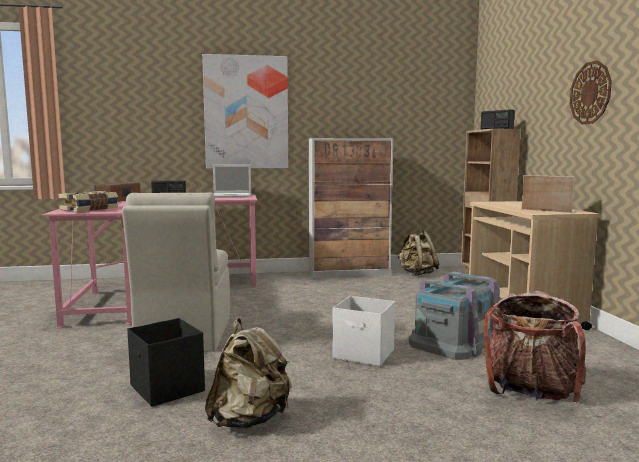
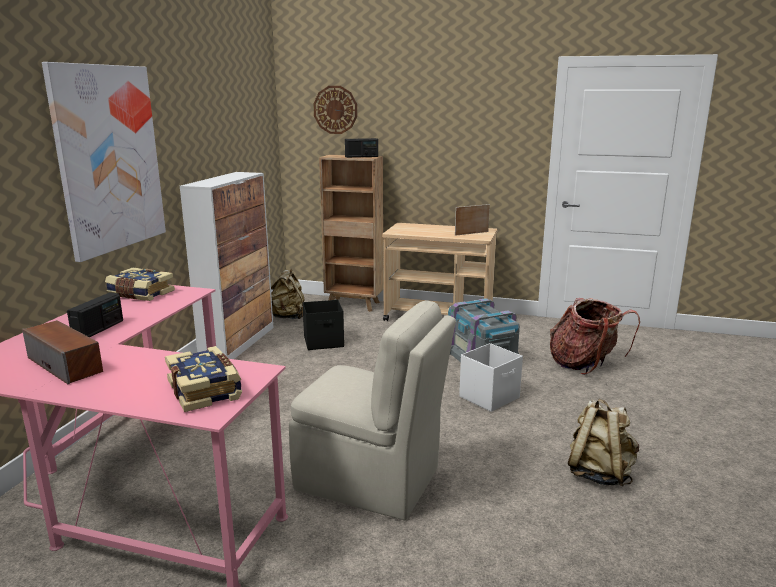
camera: 65 degrees left, 10 degrees up
black storage box [127,318,205,407] -> black storage box moved to [303,300,344,350]
laptop [213,165,251,198] -> book [105,268,175,301]
wall clock [570,60,612,124] -> wall clock moved to [313,86,357,134]

